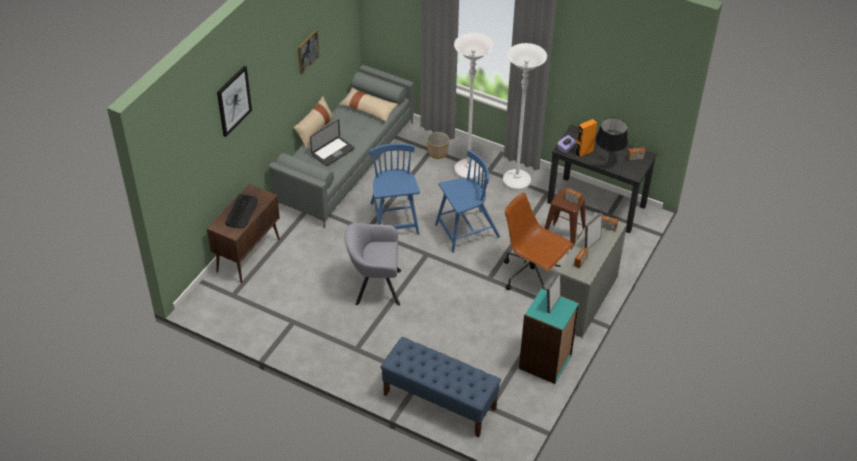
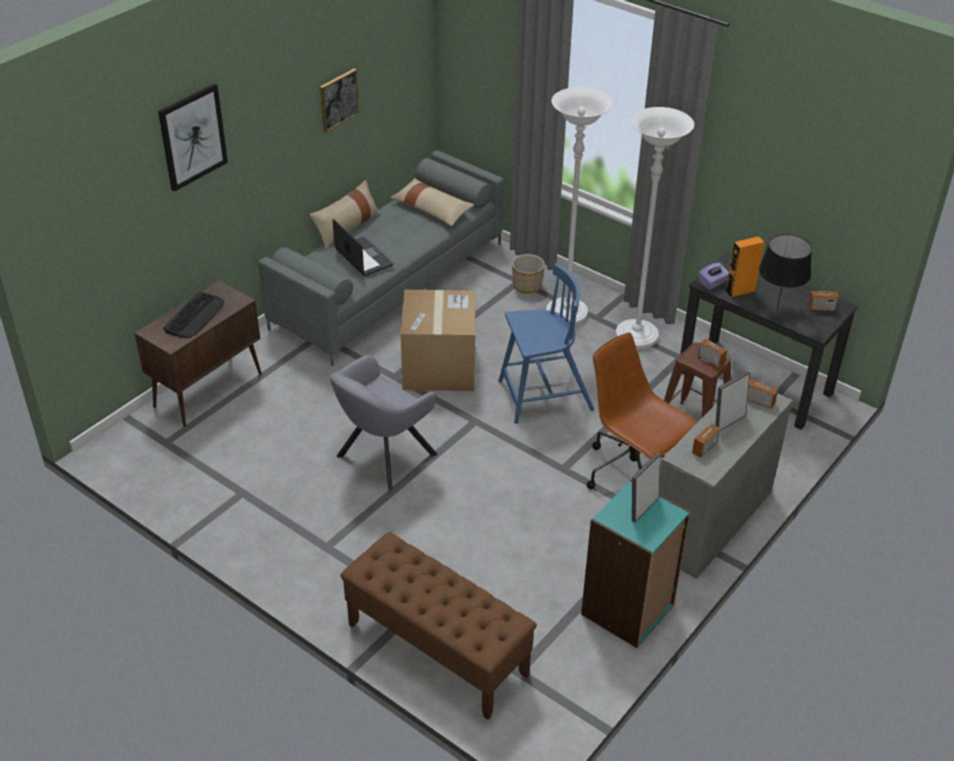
camera: 10 degrees right, 5 degrees down
laptop [310,119,355,166] -> laptop turned 90 degrees counterclockwise [333,219,393,276]
grey armchair [344,223,401,306] -> grey armchair turned 60 degrees counterclockwise [330,355,437,491]
blue chair [369,143,420,235] -> cardboard box [401,290,476,391]
blue bench [381,337,501,437] -> brown bench [341,532,537,720]

